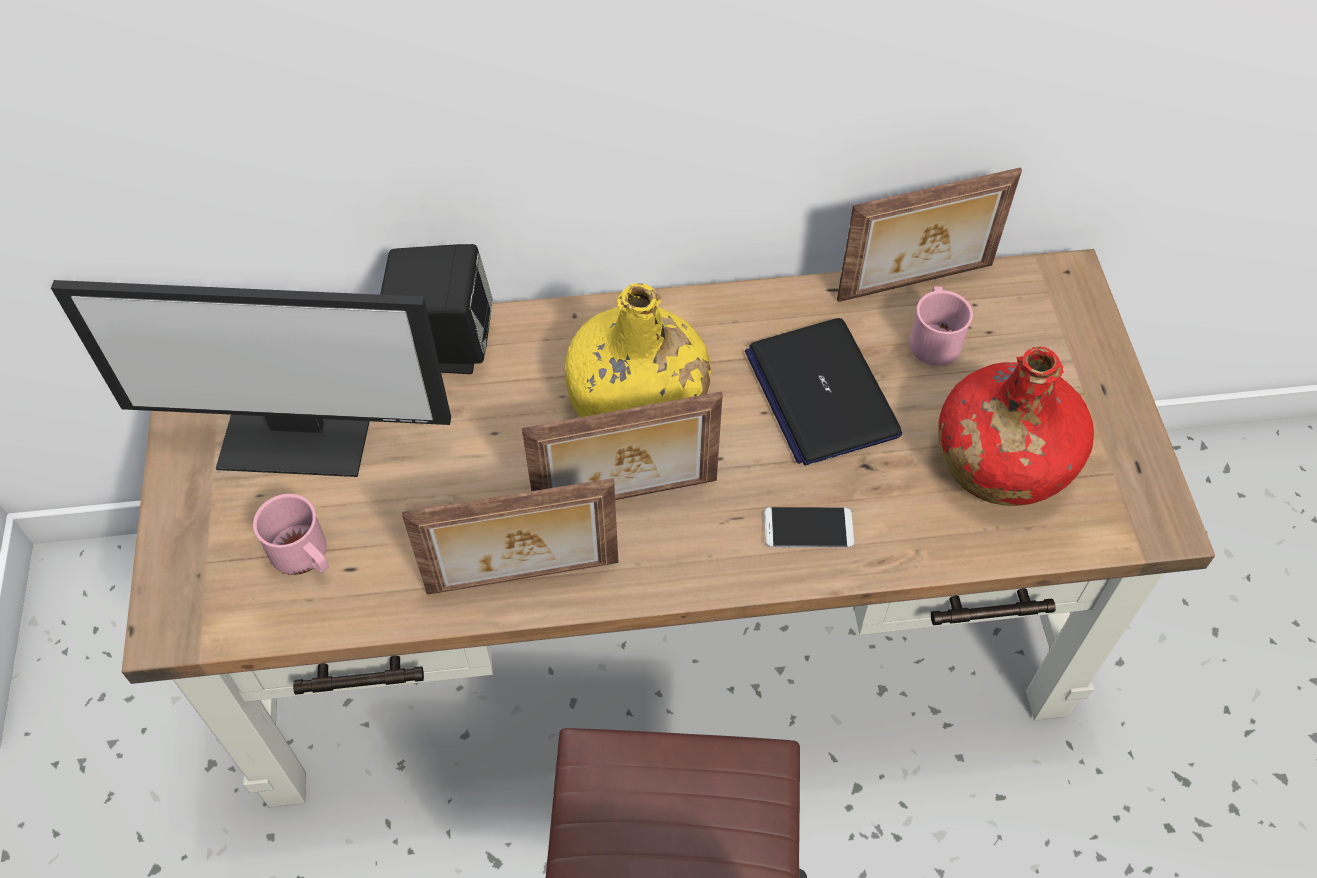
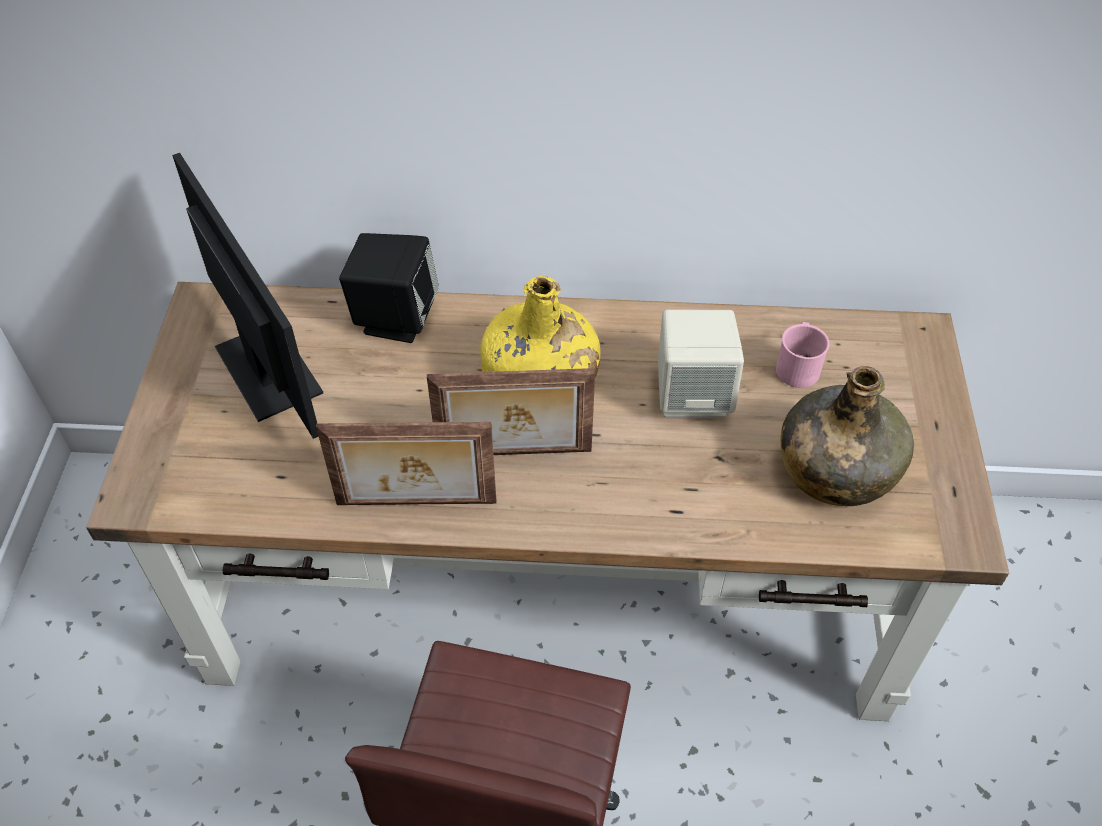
camera: 10 degrees right, 5 degrees down
monitor [51,280,451,477] -> monitor turned 135 degrees counterclockwise [172,153,323,439]
pink mug [253,494,329,575] -> none
laptop [745,318,902,466] -> beige speaker [658,309,744,417]
phone [764,507,854,548] -> none
picture frame [837,167,1022,302] -> none
red bottle [938,347,1094,506] -> green bottle [781,366,914,506]

